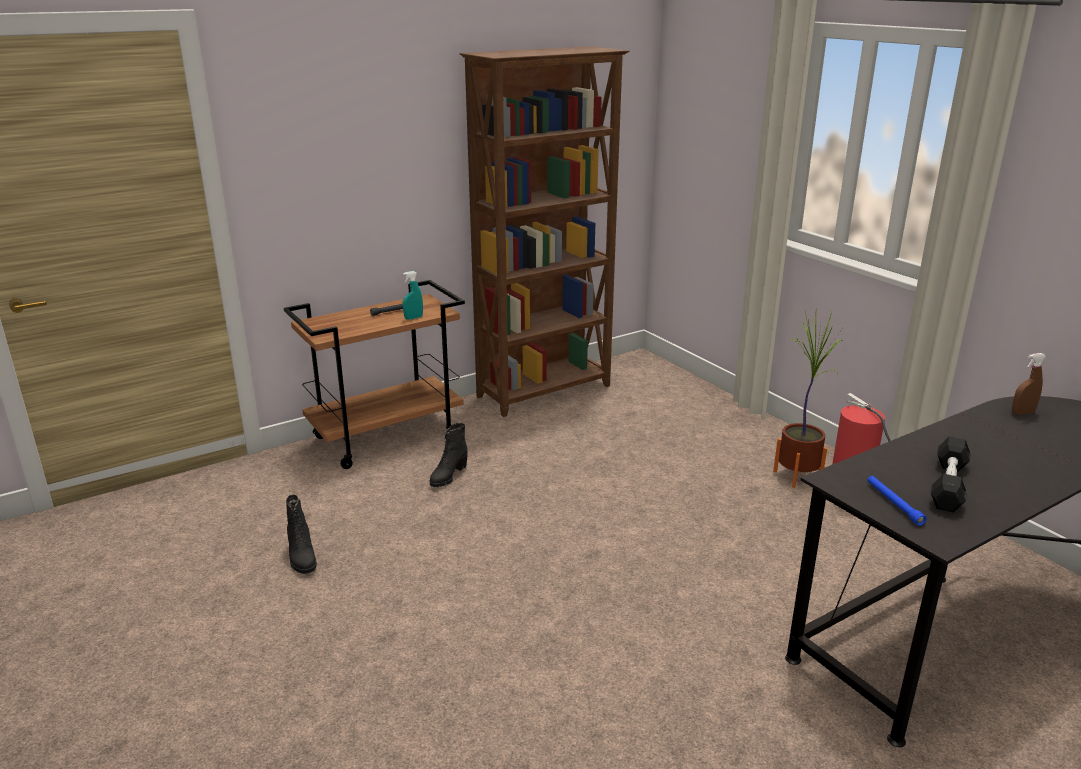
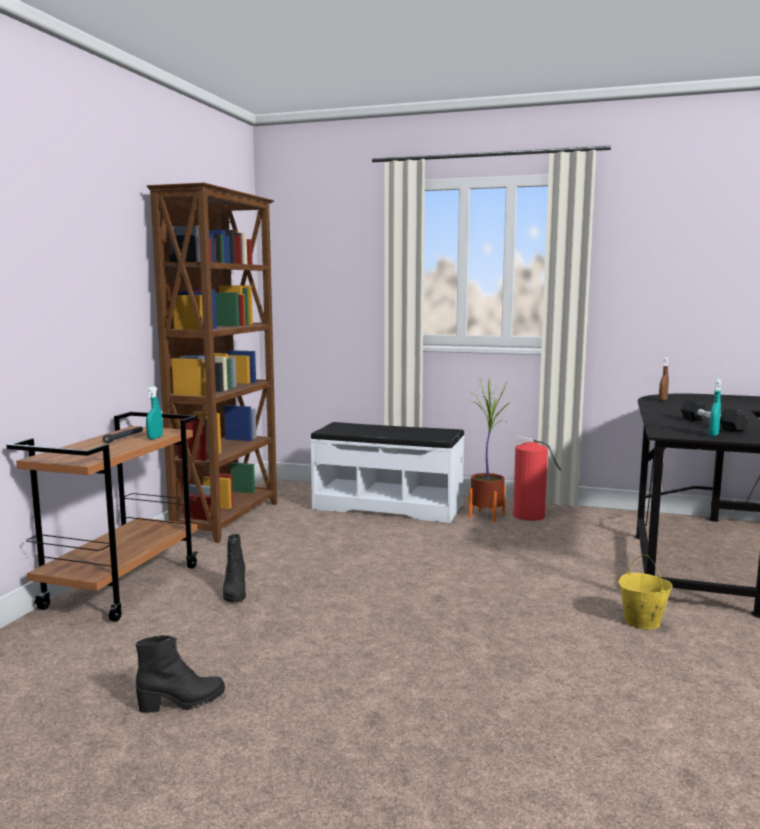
camera: 40 degrees left, 15 degrees down
black boot [286,495,317,574] -> black boot turned 45 degrees counterclockwise [136,635,225,713]
blue flashlight [867,476,927,526] -> turquoise spray bottle [709,379,721,436]
none -> white bench [310,422,464,523]
none -> yellow bucket [619,555,673,629]

